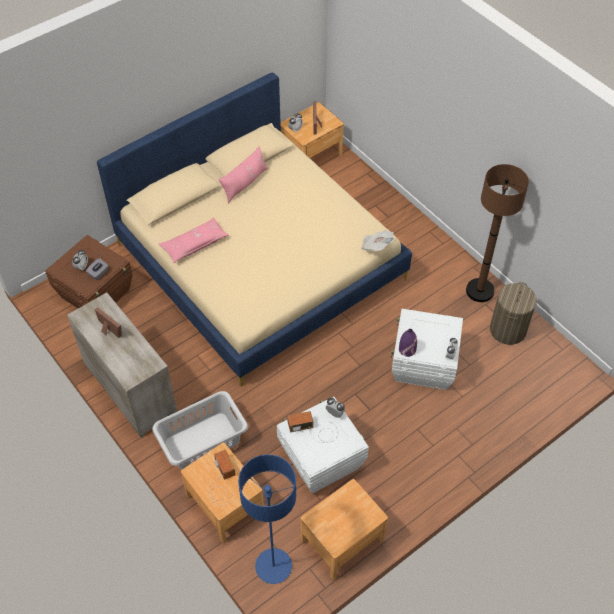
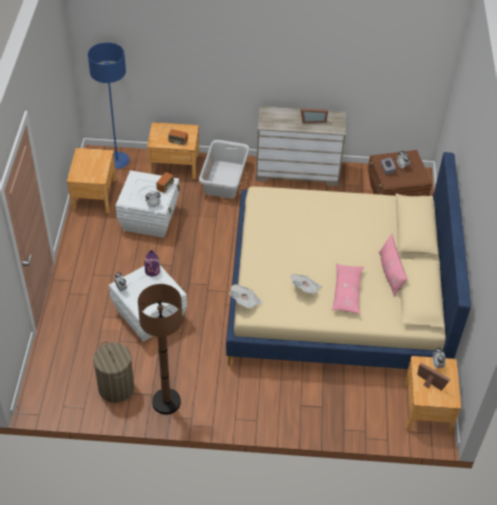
camera: 130 degrees right, 5 degrees down
pink pillow [159,217,229,263] -> pink pillow moved to [332,263,364,314]
none -> newspaper [290,274,322,294]

